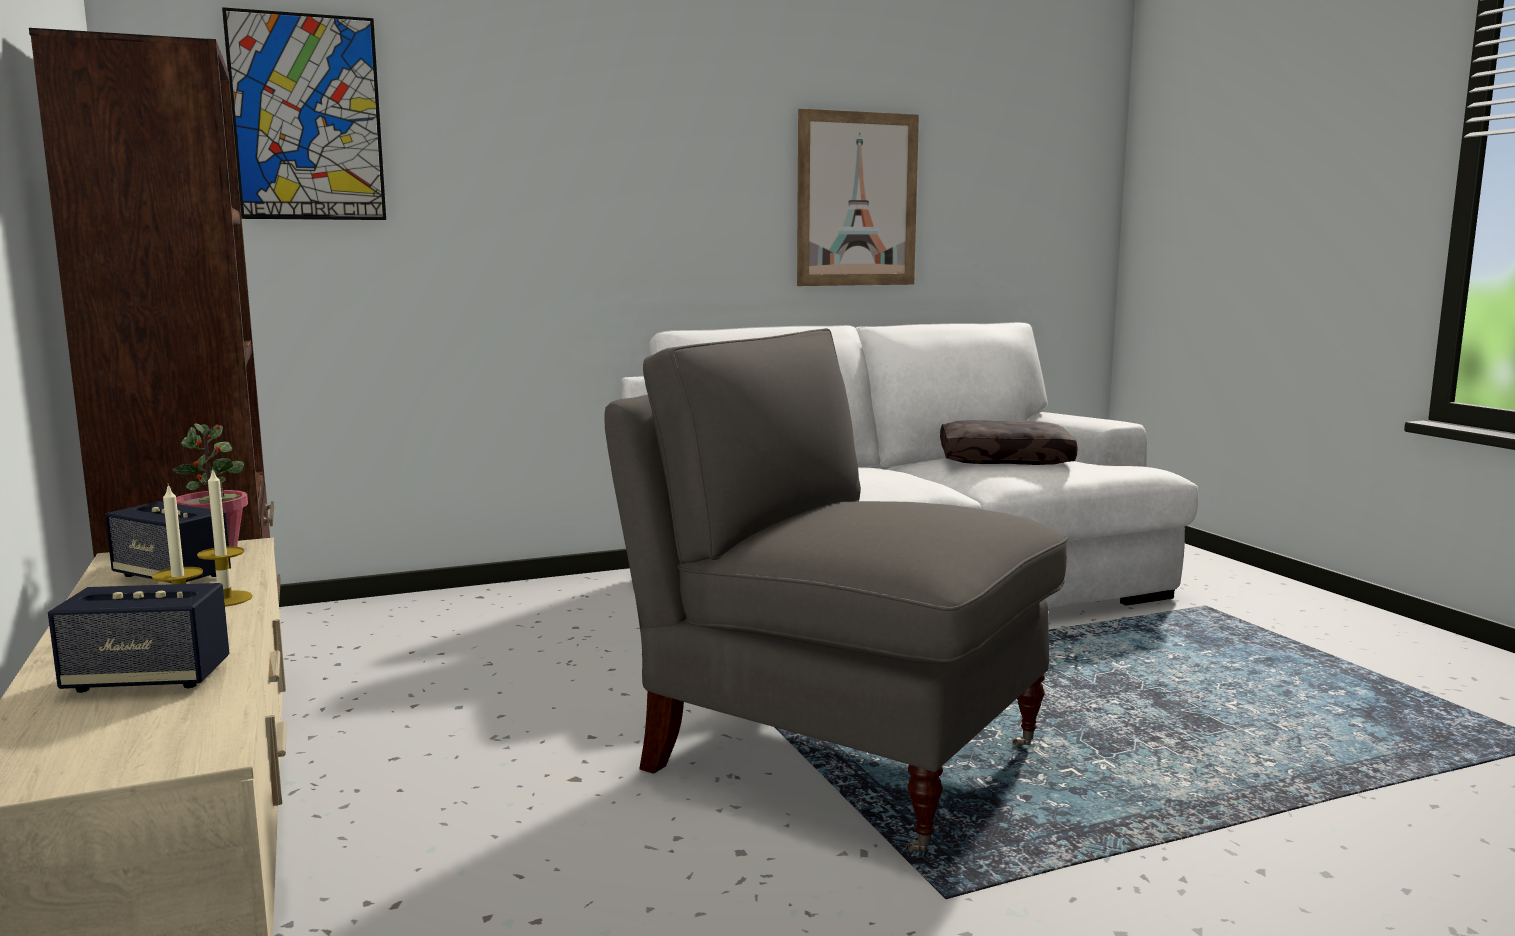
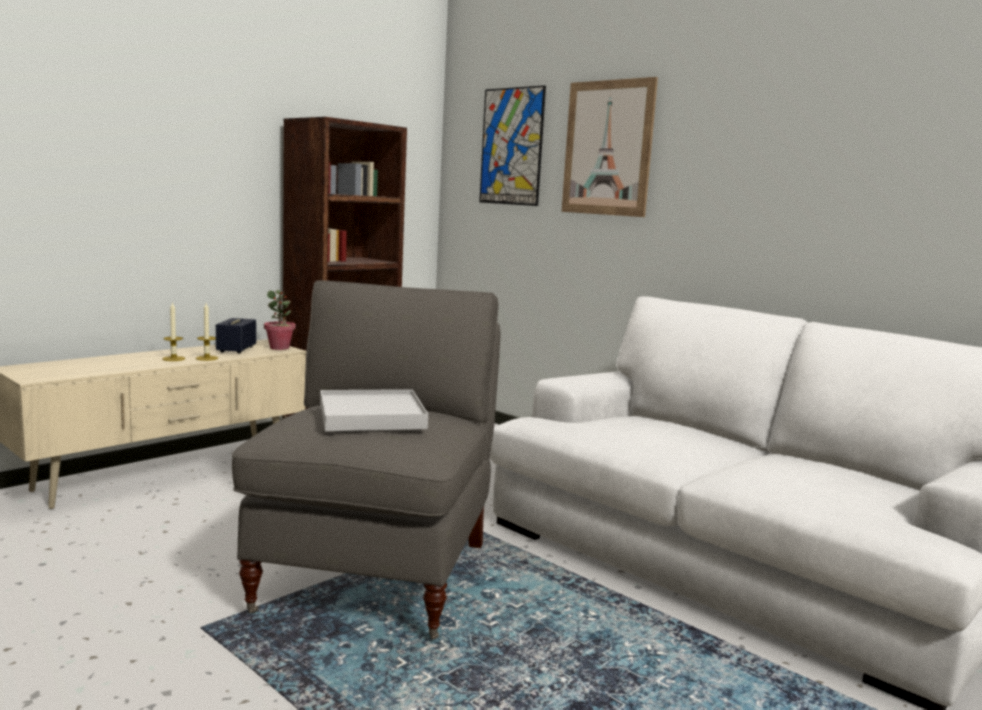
camera: 65 degrees right, 0 degrees up
speaker [48,583,230,693] -> none
picture [797,109,919,286] -> picture moved to [562,77,658,217]
brown pillow [940,420,1078,465] -> none
none -> white tray [320,389,428,431]

